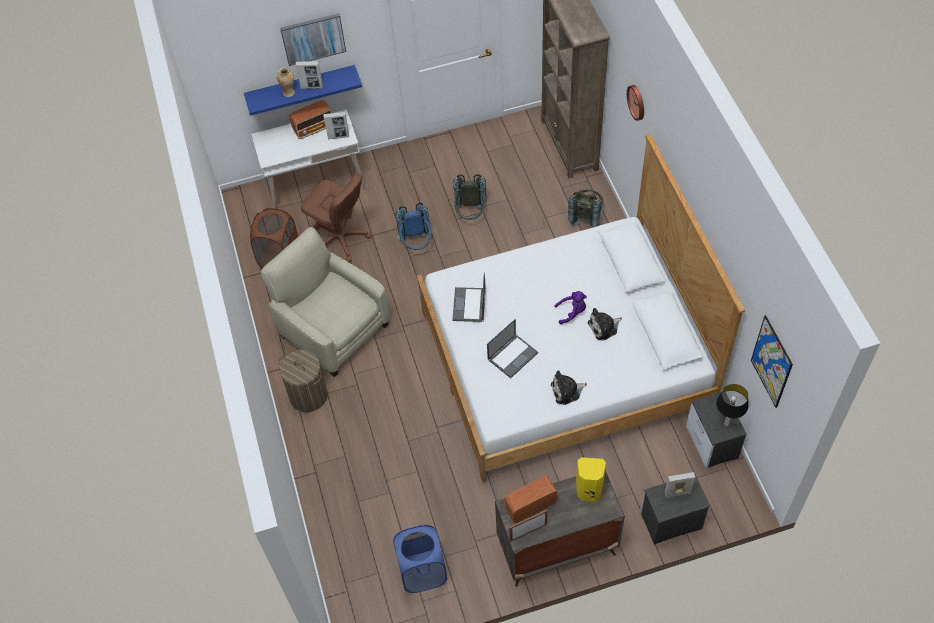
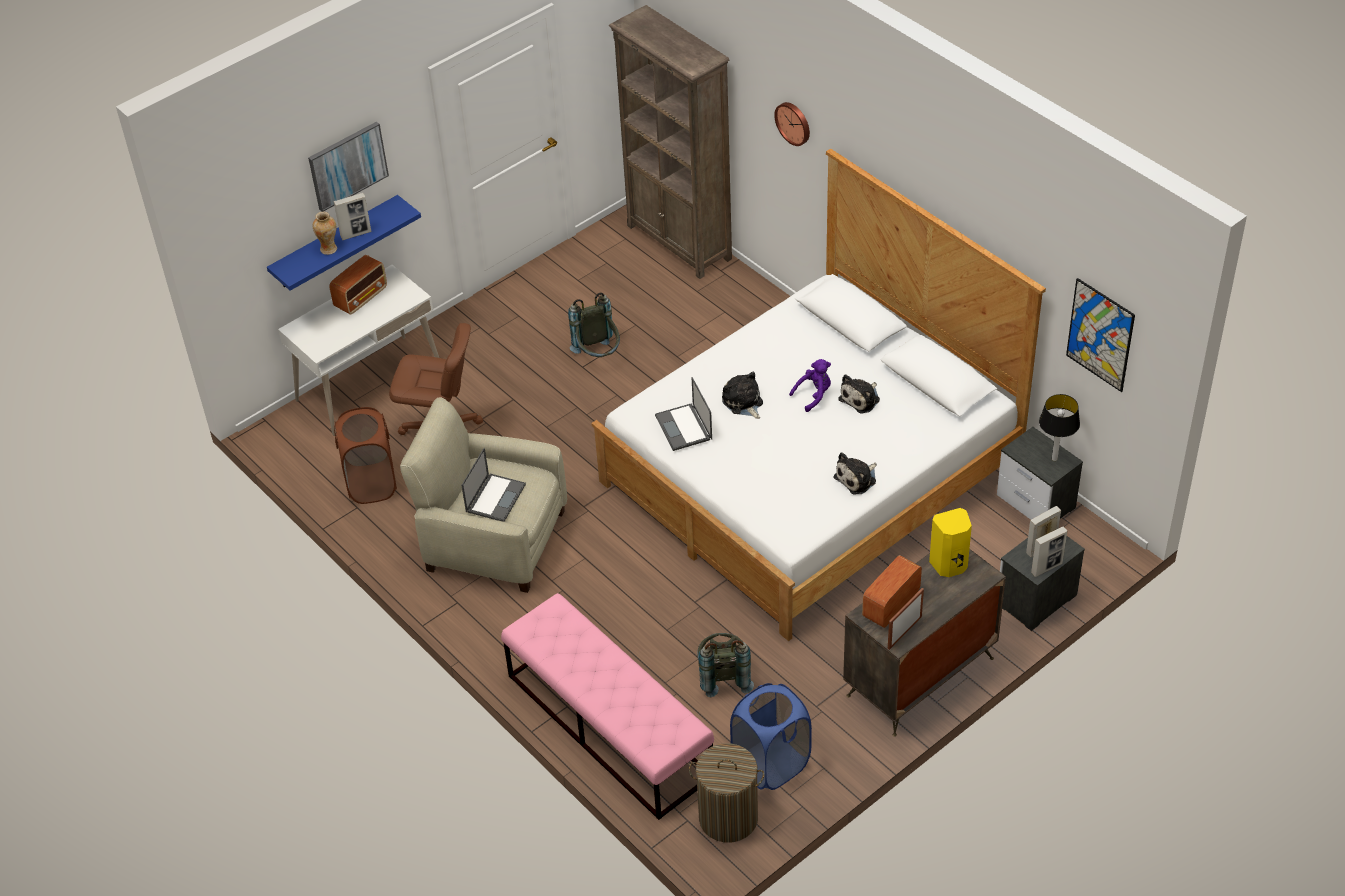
camera: 25 degrees left, 10 degrees down
laundry basket [279,350,328,412] -> laundry basket moved to [689,743,764,843]
picture frame [323,112,349,139] -> picture frame moved to [1031,526,1067,577]
blue backpack [395,203,432,250] -> none
laptop [487,319,538,378] -> laptop moved to [461,448,526,522]
grey backpack [568,189,604,227] -> grey backpack moved to [697,633,754,697]
none -> pink bench [501,593,714,820]
none -> plush toy [722,372,763,419]

